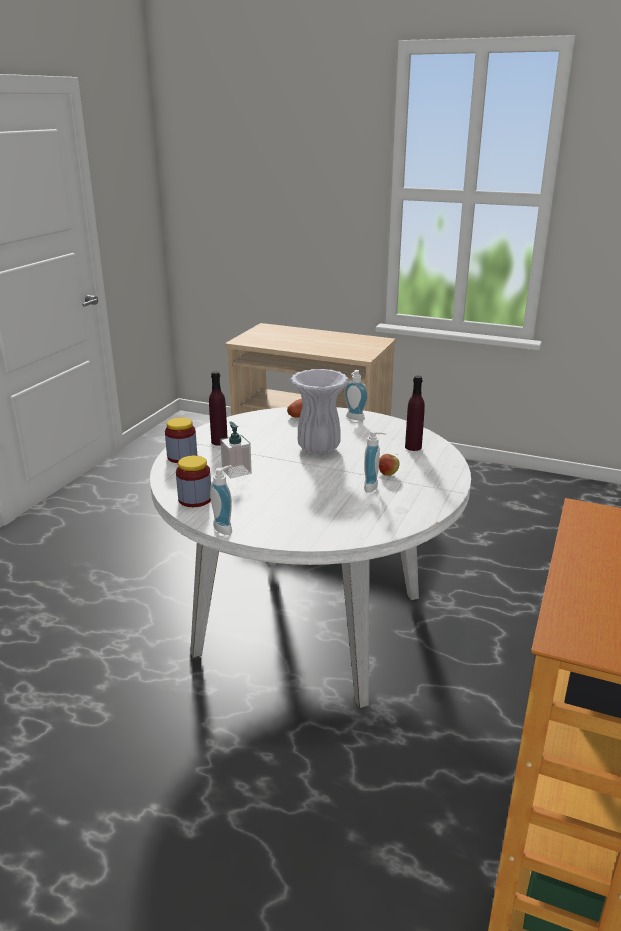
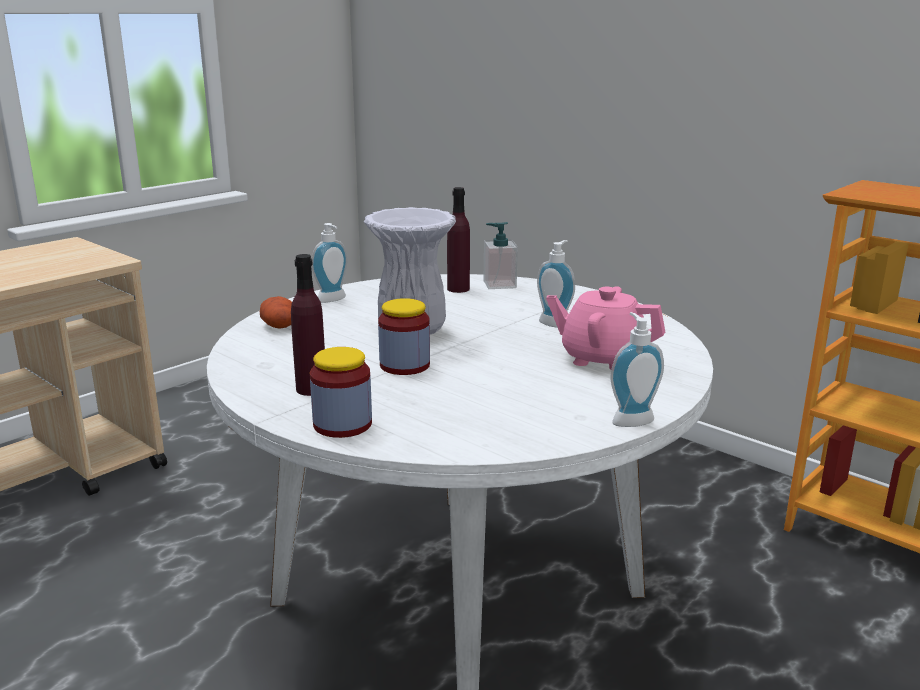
camera: 70 degrees left, 5 degrees down
jar [176,456,211,507] -> jar moved to [378,298,430,375]
soap dispenser [220,421,252,478] -> soap dispenser moved to [483,222,518,289]
apple [379,454,400,476] -> none
none -> pink teapot [546,286,665,370]

